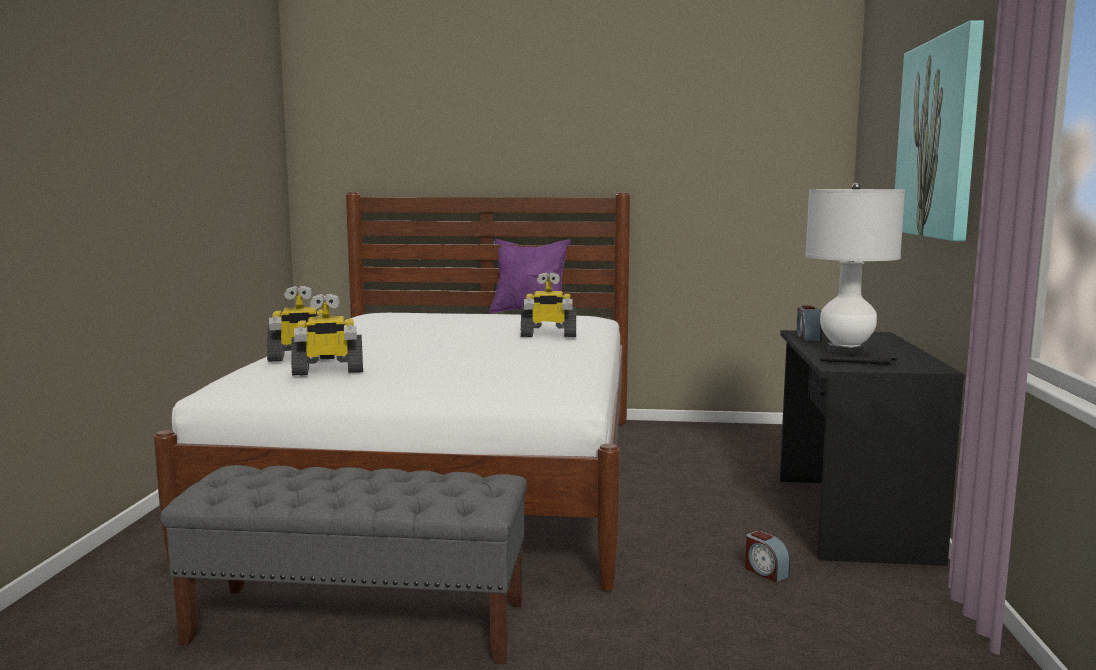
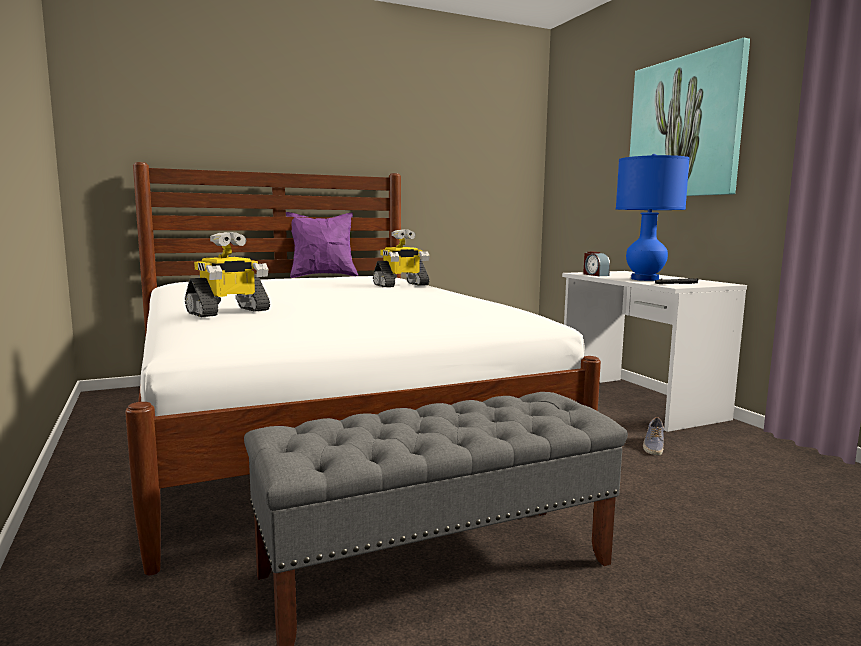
camera: 30 degrees left, 0 degrees up
toy robot [291,293,363,375] -> none
alarm clock [745,531,790,582] -> shoe [643,417,664,455]
black desk [780,330,965,566] -> white desk [562,271,747,432]
white table lamp [805,183,905,355] -> blue table lamp [616,154,690,281]

